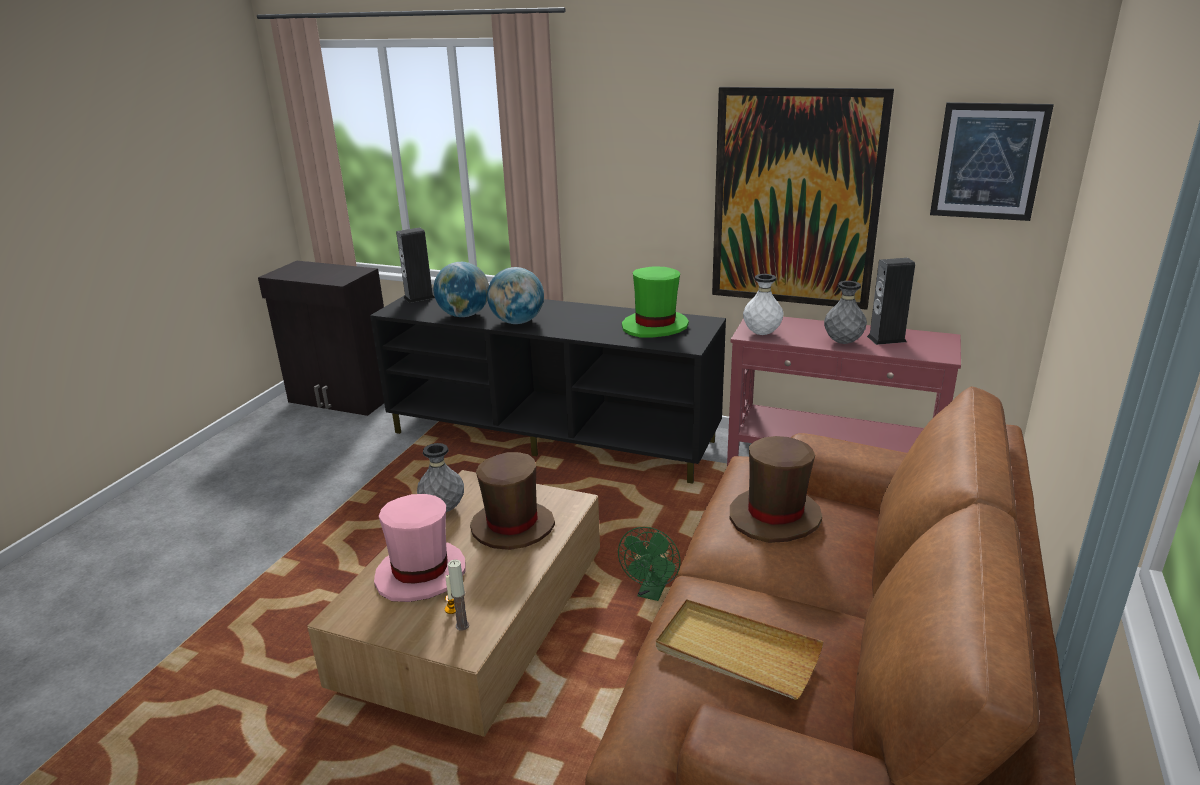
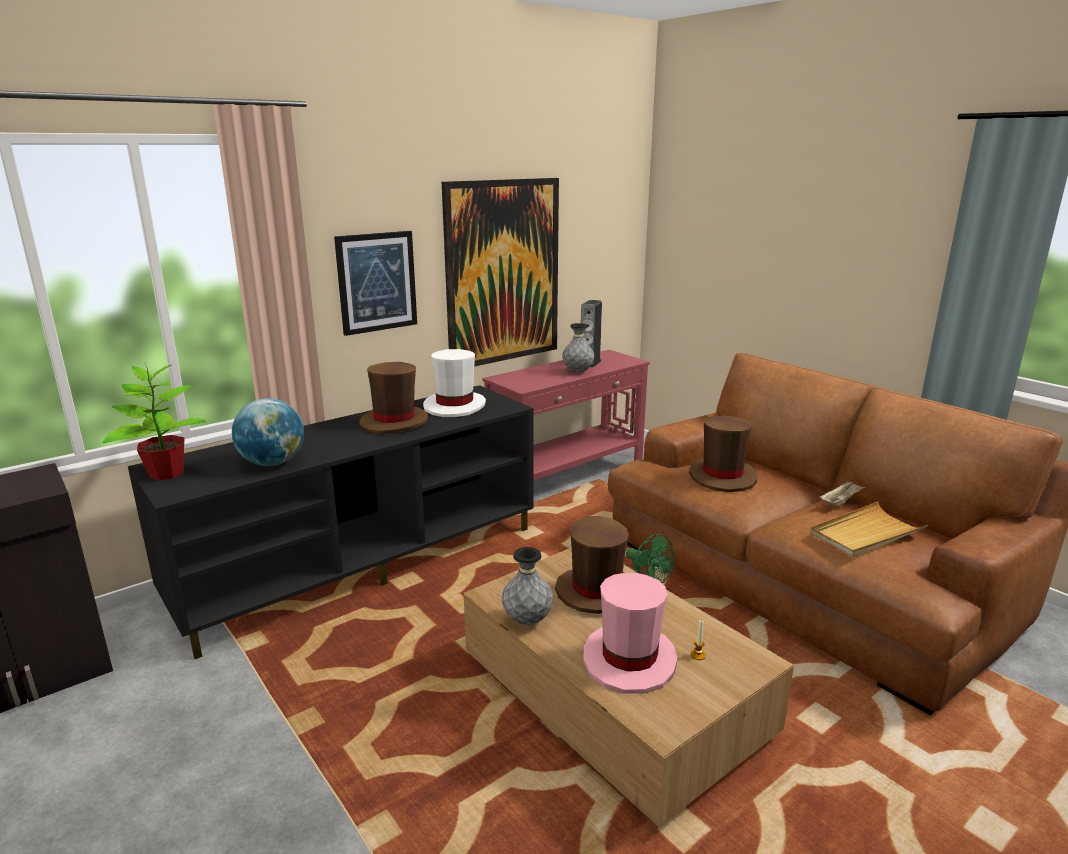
camera: 60 degrees left, 5 degrees down
speaker [396,227,435,303] -> potted plant [102,362,206,480]
candle [448,560,469,630] -> none
globe [487,267,544,324] -> none
green hat [622,267,689,338] -> white hat [423,349,486,417]
white vase [743,274,783,335] -> none
picture [930,102,1054,221] -> picture moved to [334,231,417,336]
none -> brown hat [359,362,428,434]
none -> beige tray [819,480,867,506]

